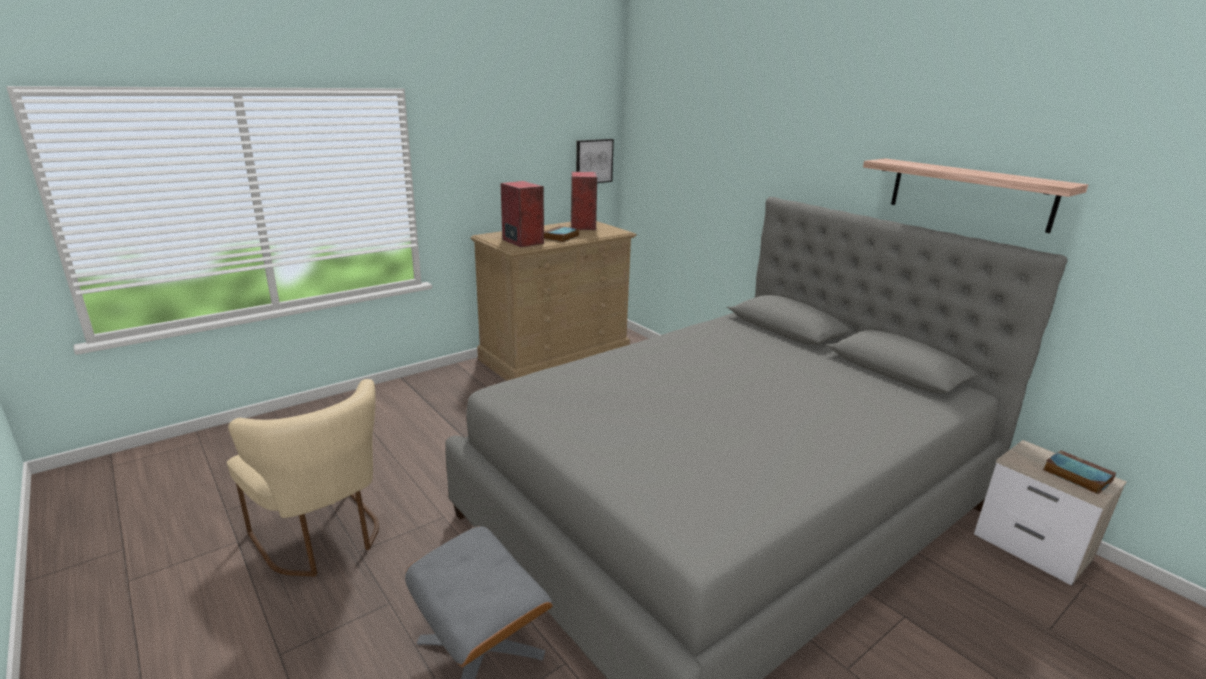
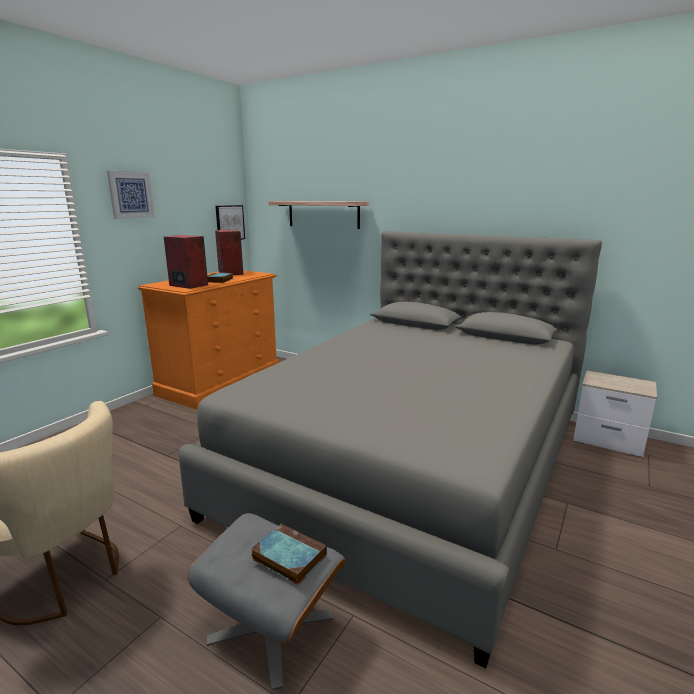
camera: 20 degrees left, 5 degrees down
beige dresser [470,221,637,381] -> orange dresser [138,270,280,410]
shelf [863,158,1088,233] -> shelf moved to [268,201,369,229]
book [1043,450,1116,494] -> book moved to [251,524,327,585]
none -> picture [107,171,155,219]

